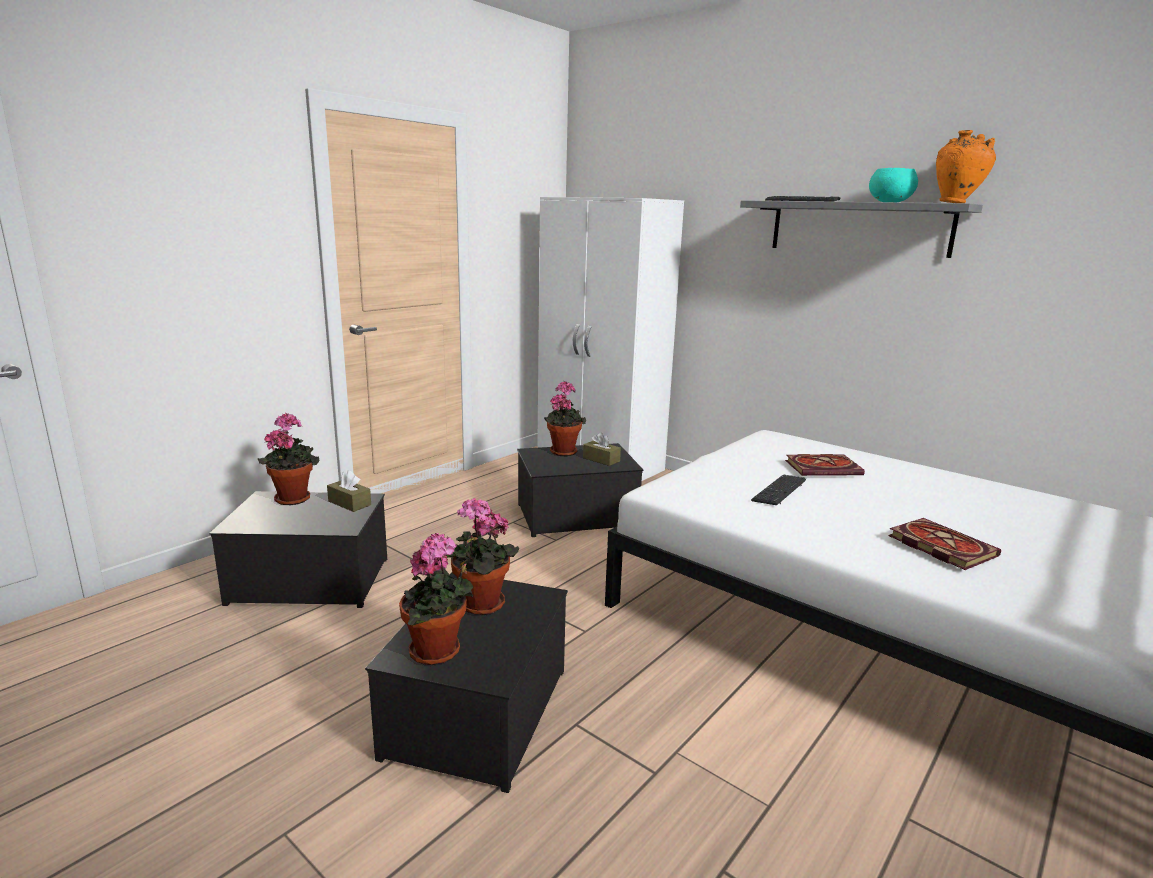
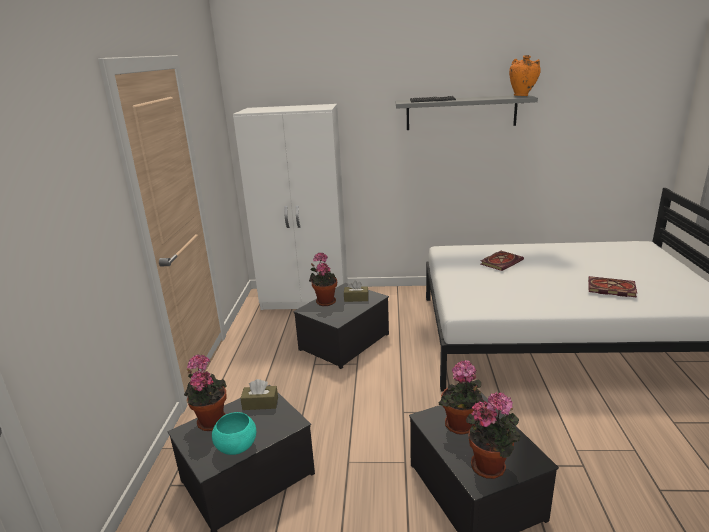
camera: 35 degrees left, 5 degrees up
keyboard [751,475,806,505] -> none
turquoise bowl [869,168,918,202] -> turquoise bowl moved to [212,412,256,455]

